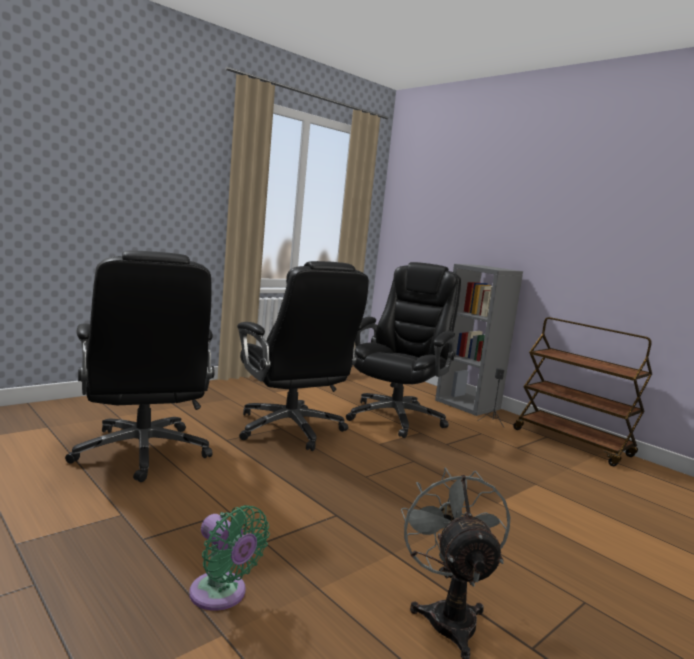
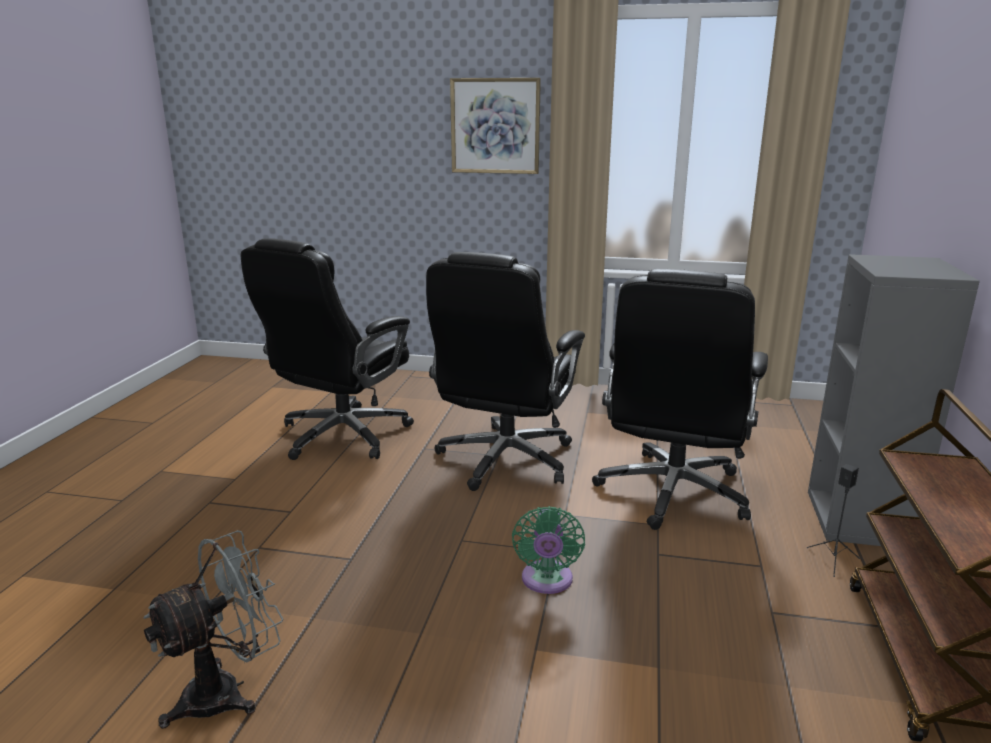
camera: 55 degrees right, 10 degrees up
green fan [189,505,270,611] -> green fan moved to [512,506,585,594]
black office chair [346,262,461,438] -> black office chair turned 120 degrees clockwise [592,269,768,530]
none -> picture [450,78,541,174]

